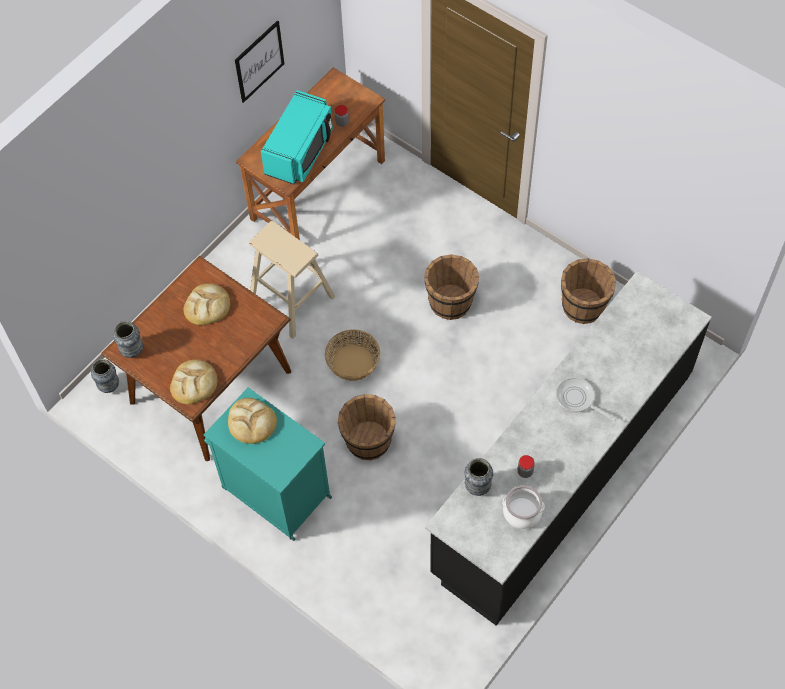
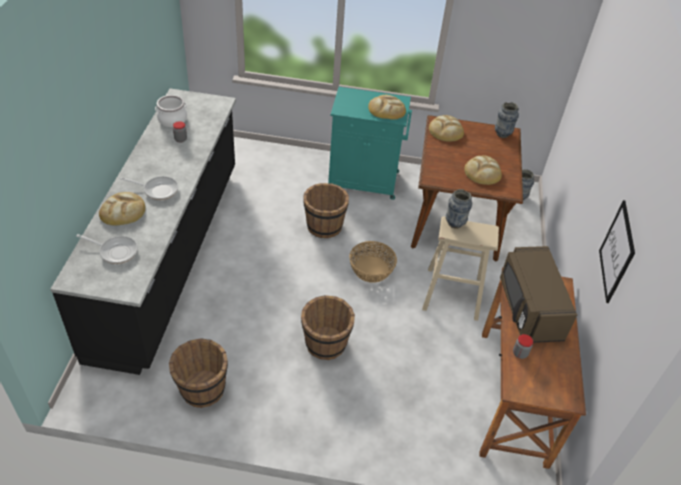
camera: 145 degrees right, 15 degrees down
turquoise microwave [261,90,333,184] -> brown microwave [500,246,577,343]
vase [464,458,493,496] -> vase moved to [446,189,472,229]
none -> frying pan [76,234,138,264]
none -> bread [99,192,145,225]

